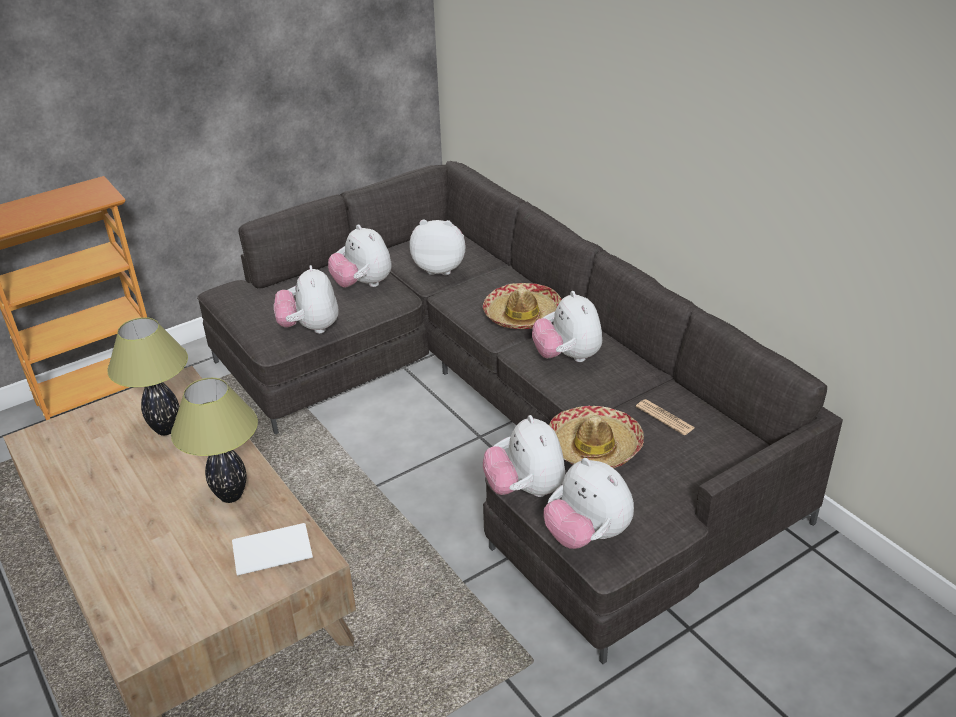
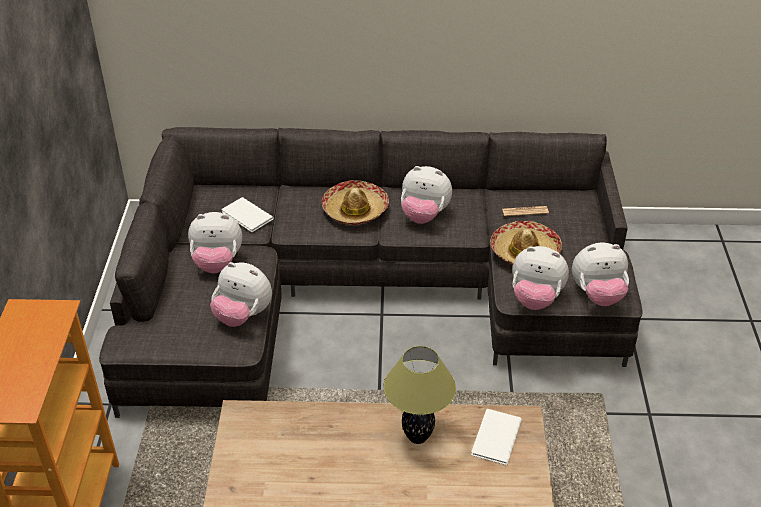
camera: 55 degrees left, 5 degrees up
table lamp [107,317,188,436] -> none
plush toy [409,220,466,275] -> white book [222,197,274,232]

